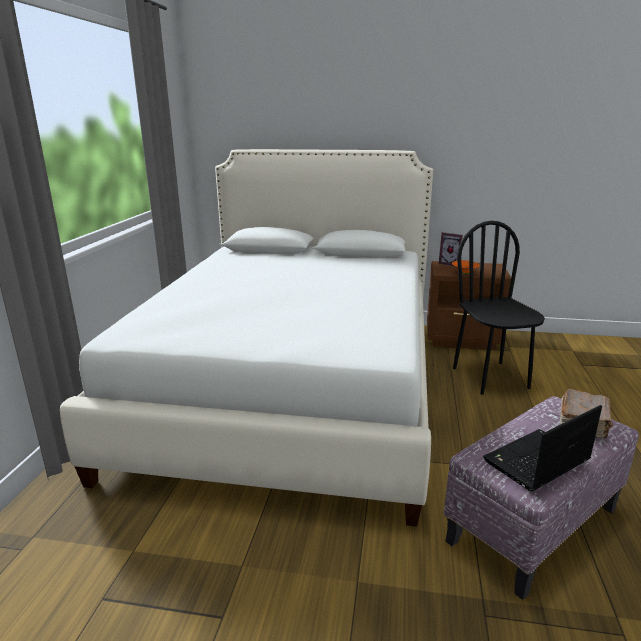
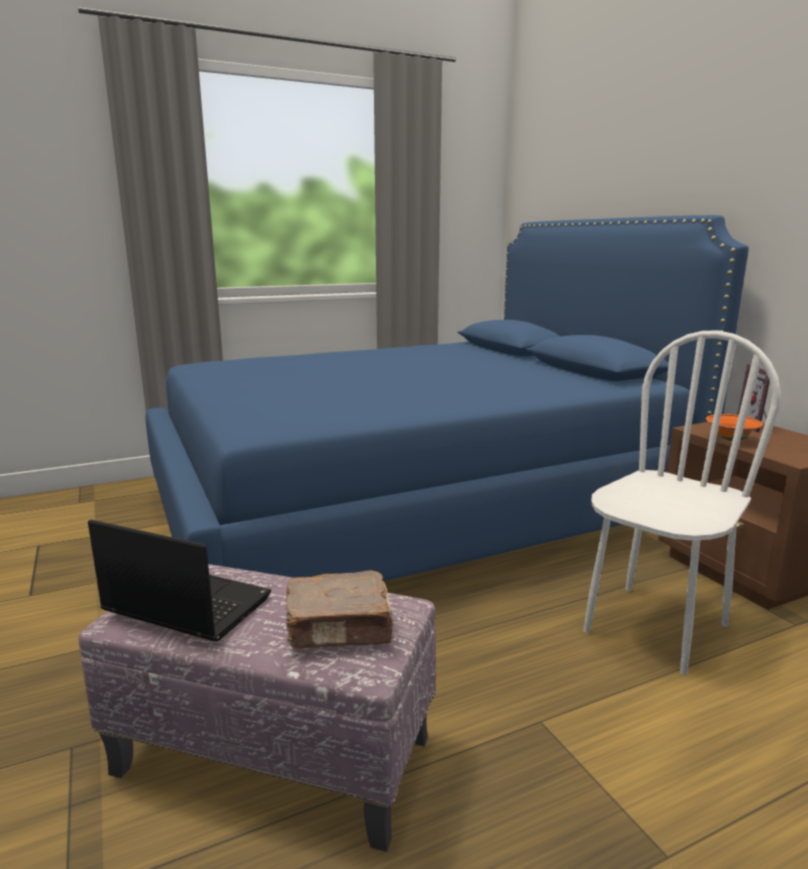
camera: 55 degrees right, 5 degrees down
white bed [60,149,433,527] -> blue bed [146,215,749,582]
black chair [453,221,545,395] -> white chair [583,330,781,675]

